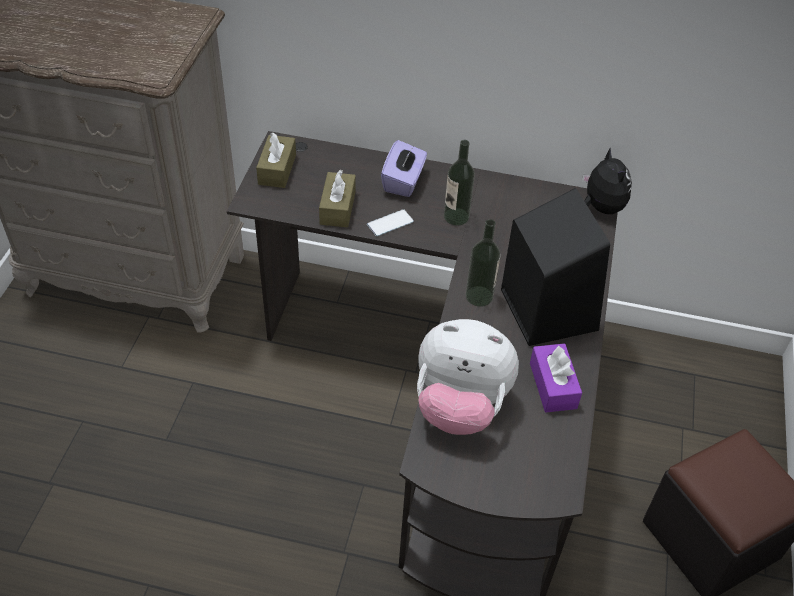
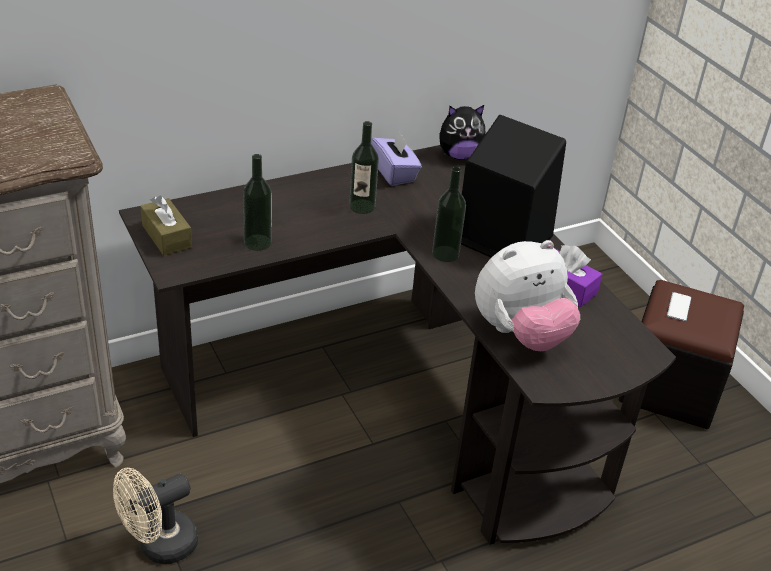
camera: 40 degrees left, 10 degrees down
brown tissue box [319,170,356,227] -> bottle [243,154,272,251]
phone [367,209,414,236] -> phone moved to [667,292,691,321]
purple tissue box [381,140,427,197] -> purple tissue box moved to [371,131,422,186]
plush toy [582,147,632,214] -> plush toy turned 135 degrees clockwise [439,105,485,160]
none -> beige fan [113,467,198,564]

